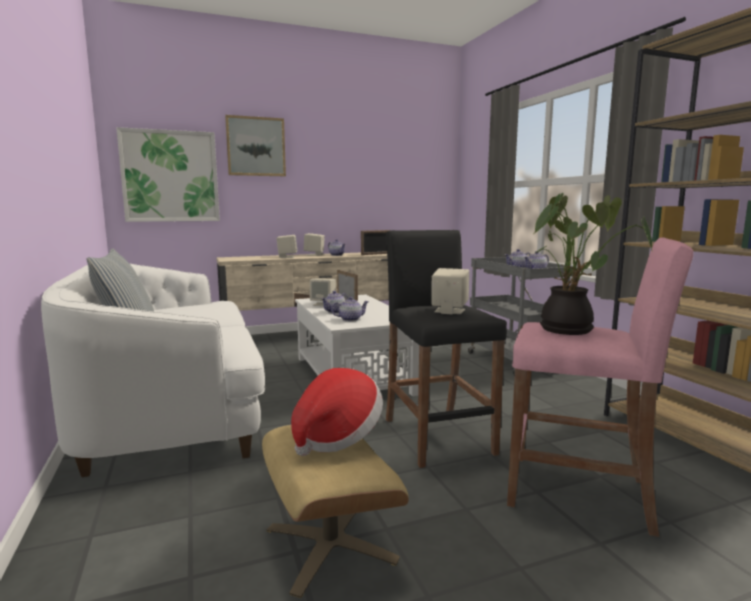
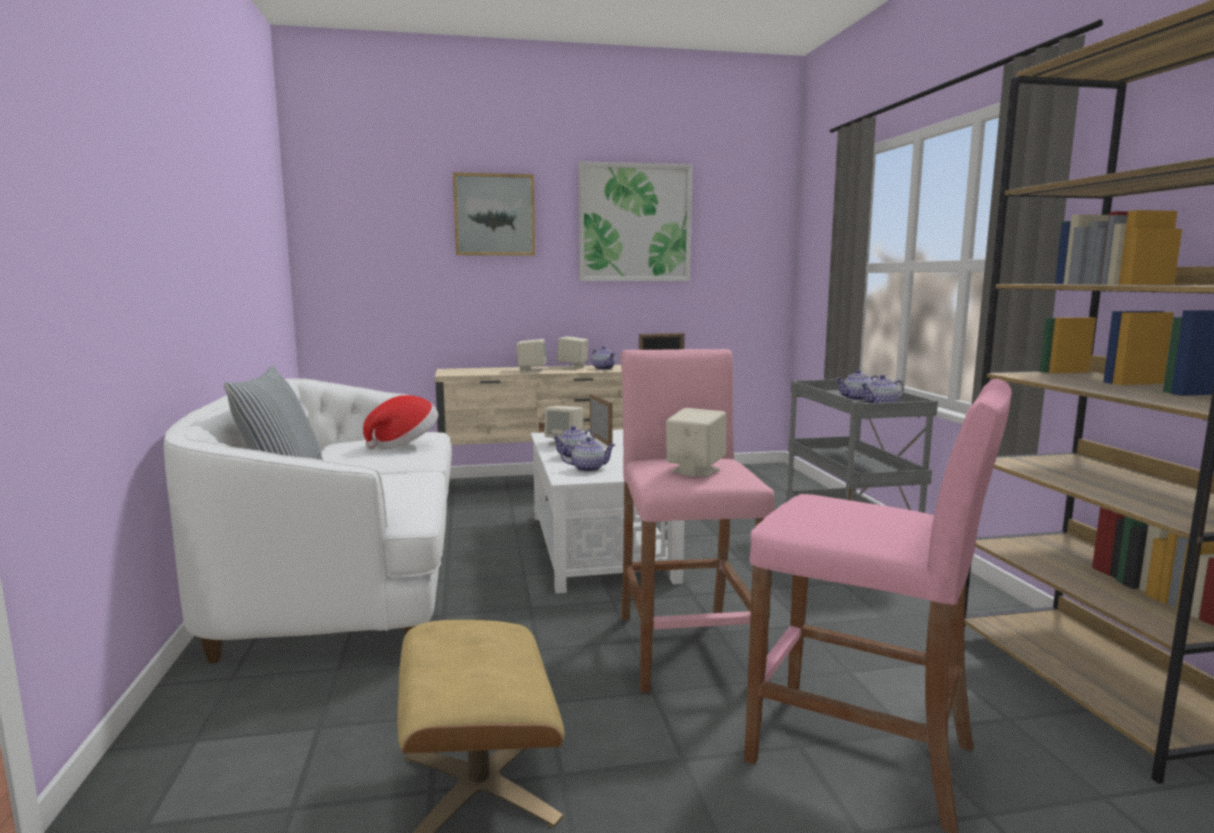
camera: 10 degrees right, 0 degrees up
picture [116,127,220,222] -> picture moved to [578,161,693,281]
hat [291,368,383,456] -> hat moved to [363,395,438,449]
black stool [386,230,507,468] -> pink stool [621,349,774,693]
potted plant [534,193,653,335] -> none

